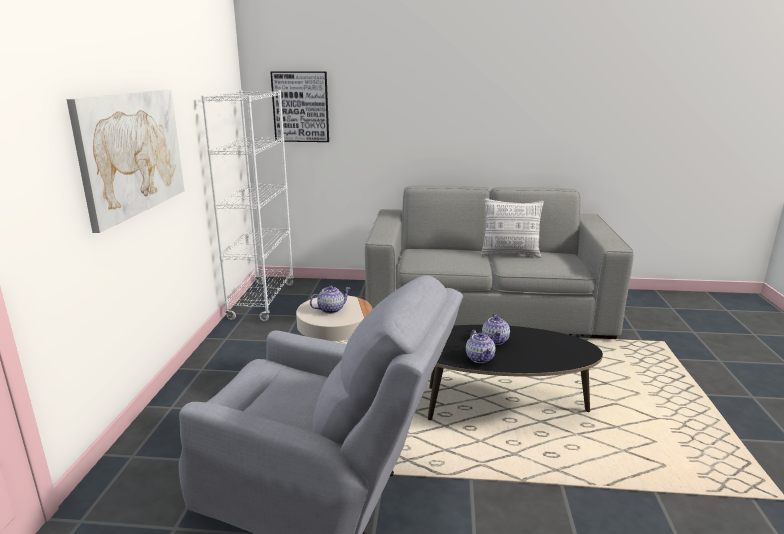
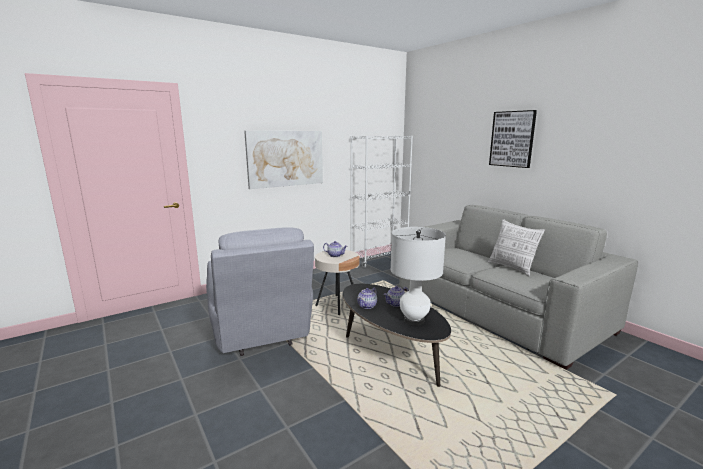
camera: 50 degrees right, 5 degrees down
picture [270,71,329,142] -> picture moved to [489,110,537,168]
none -> white table lamp [391,227,446,326]

